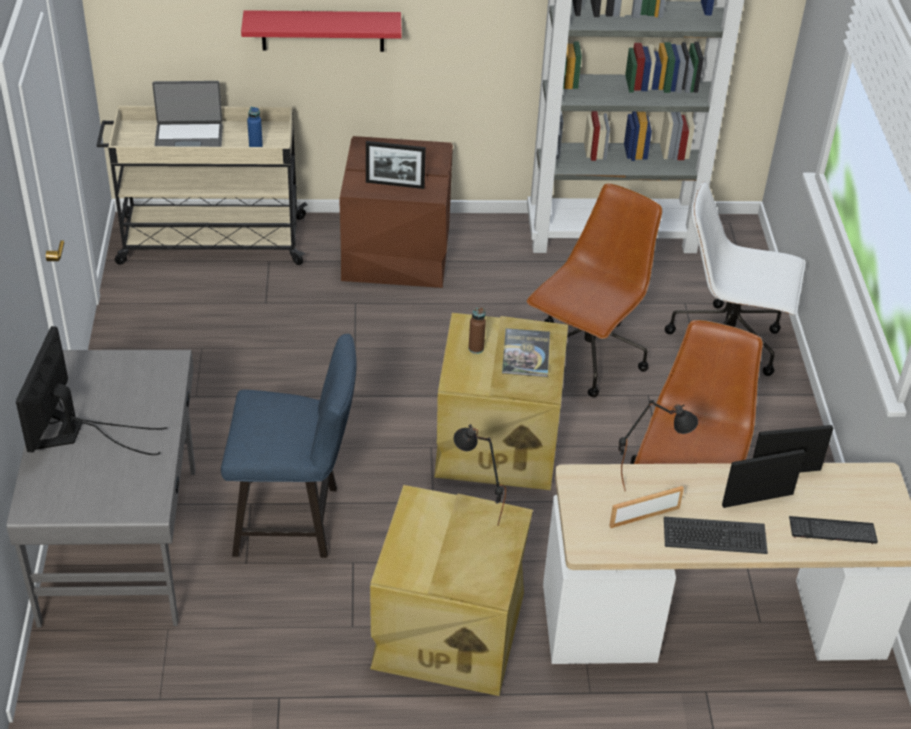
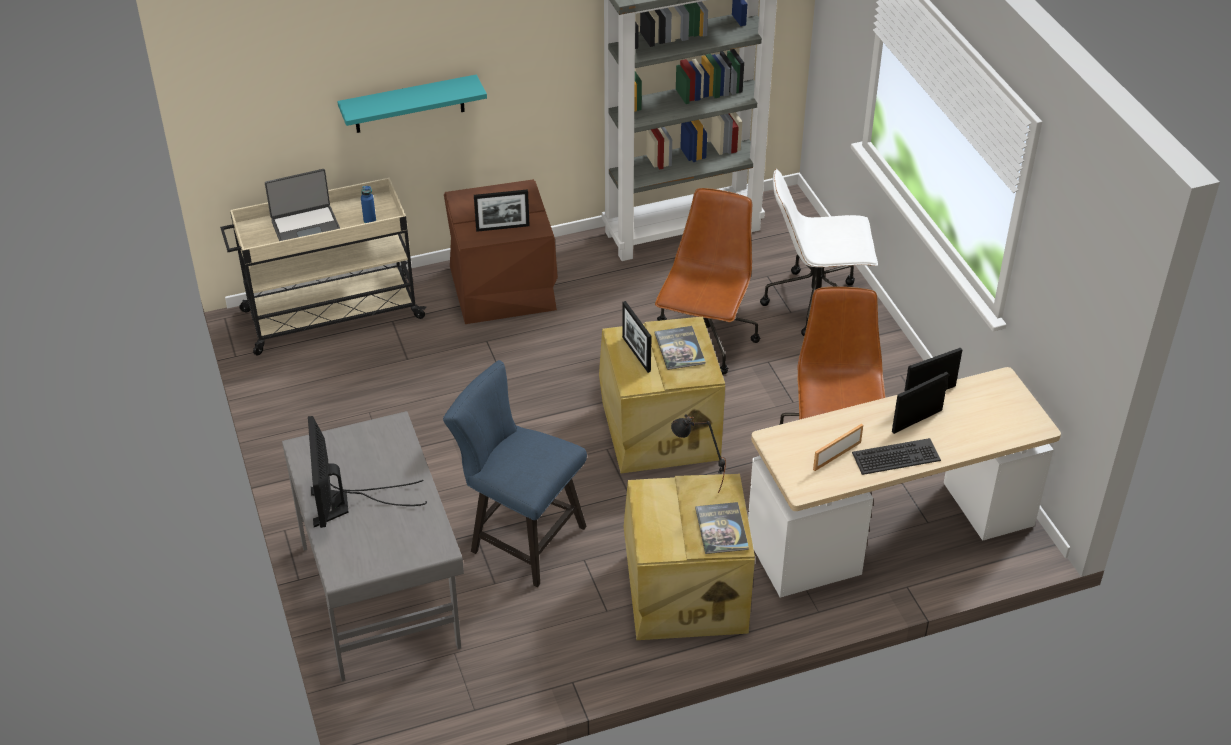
camera: 15 degrees left, 0 degrees up
blue chair [221,334,357,558] -> blue chair turned 135 degrees counterclockwise [443,360,587,587]
red shelf [241,10,402,52] -> turquoise shelf [337,74,487,133]
brown bottle [469,307,486,354] -> picture frame [622,301,652,373]
black table lamp [618,400,698,491] -> none
keyboard [789,516,878,544] -> none
none -> book [695,502,749,554]

